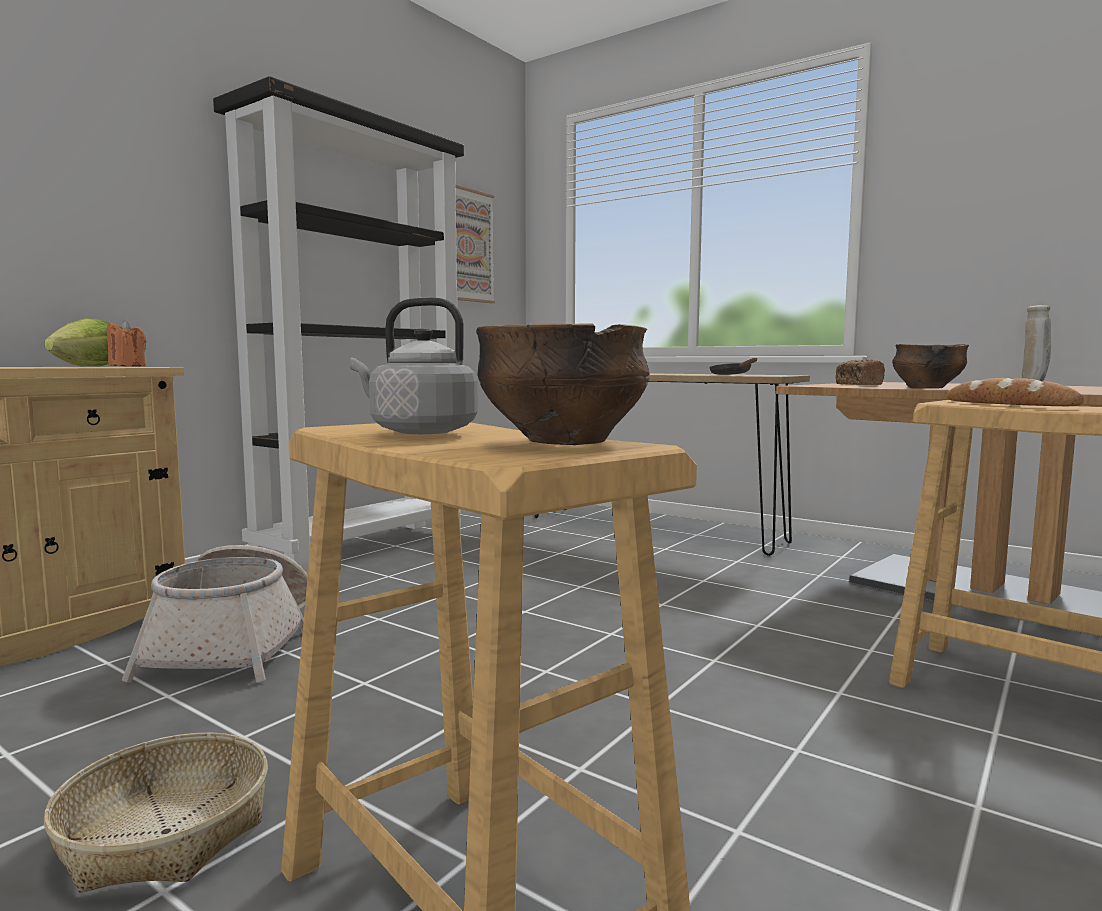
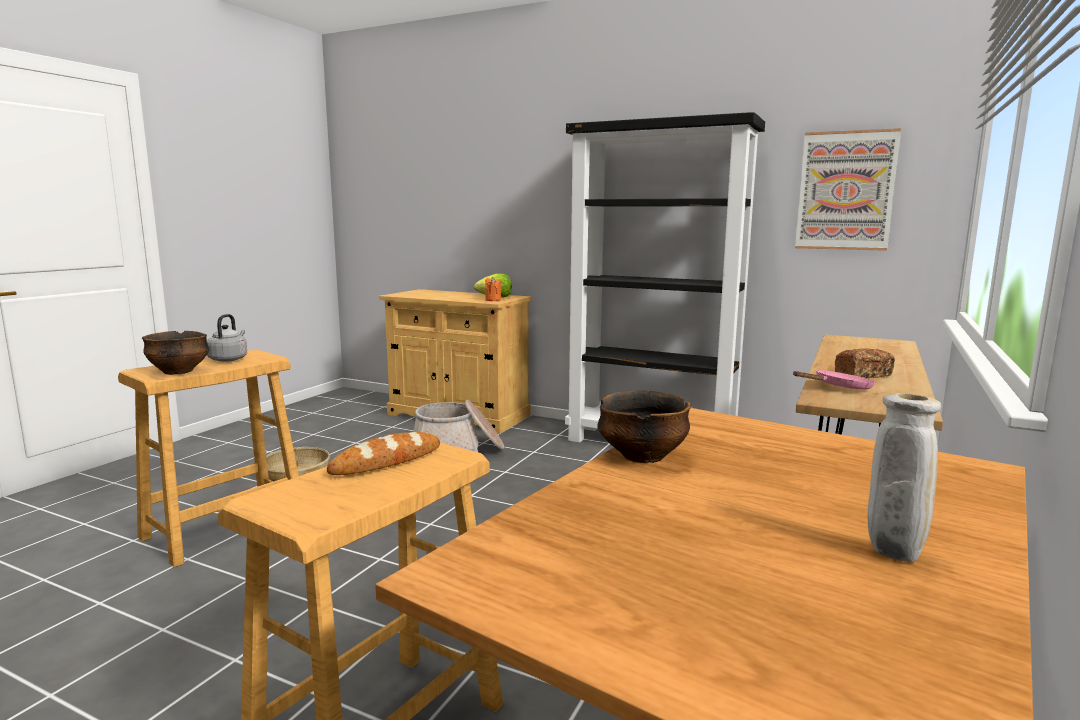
camera: 80 degrees right, 5 degrees up
black frying pan [709,358,757,375] -> pink frying pan [793,370,876,390]
bread [836,359,885,385] -> bread moved to [835,348,895,378]

